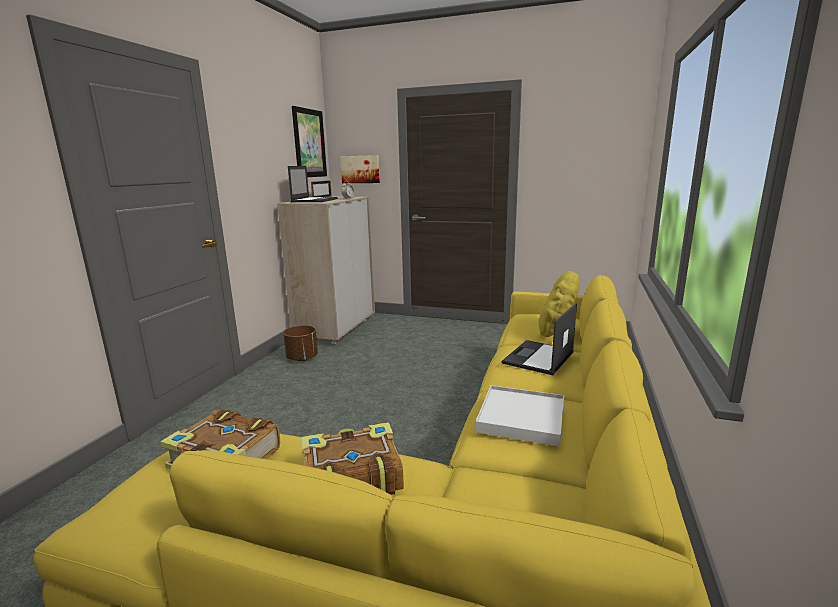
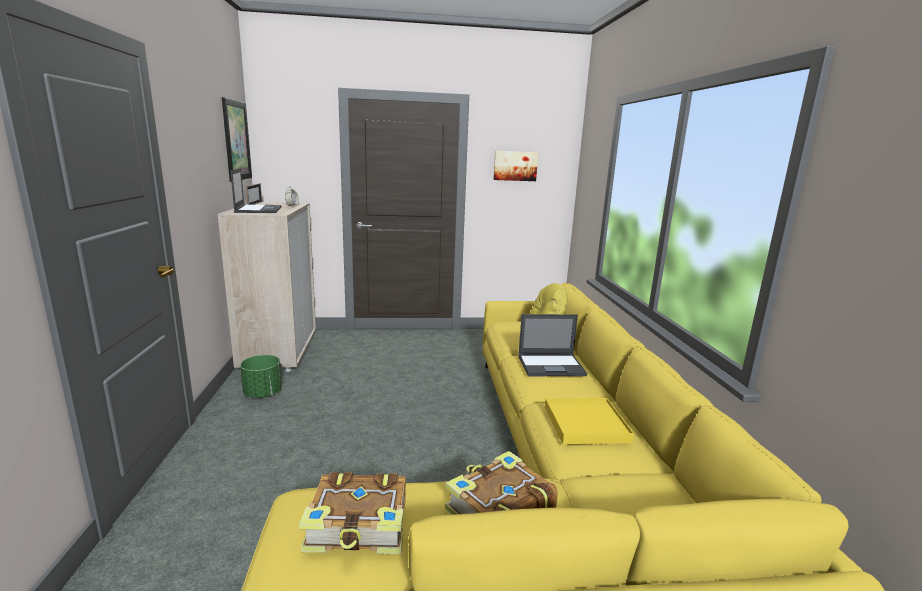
camera: 25 degrees left, 0 degrees up
brown planter [283,325,318,361] -> green planter [240,355,282,398]
picture [340,155,380,183] -> picture moved to [493,151,538,181]
white tray [475,385,564,447] -> yellow tray [545,398,634,444]
laptop [502,303,577,375] -> laptop turned 105 degrees counterclockwise [518,314,587,376]

